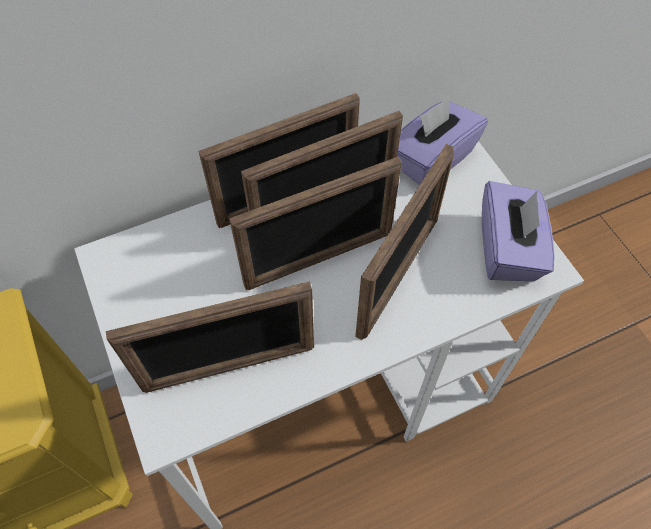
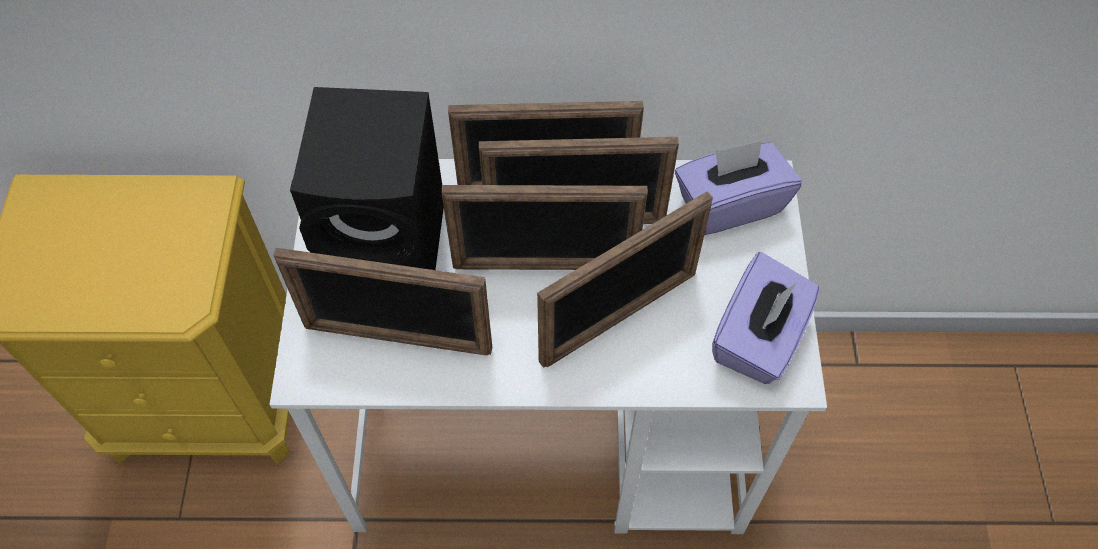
camera: 25 degrees right, 0 degrees up
none -> black speaker [290,87,444,270]

